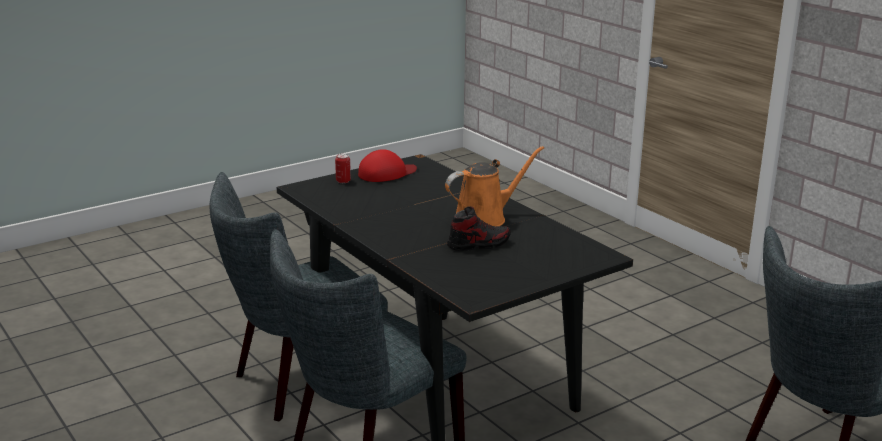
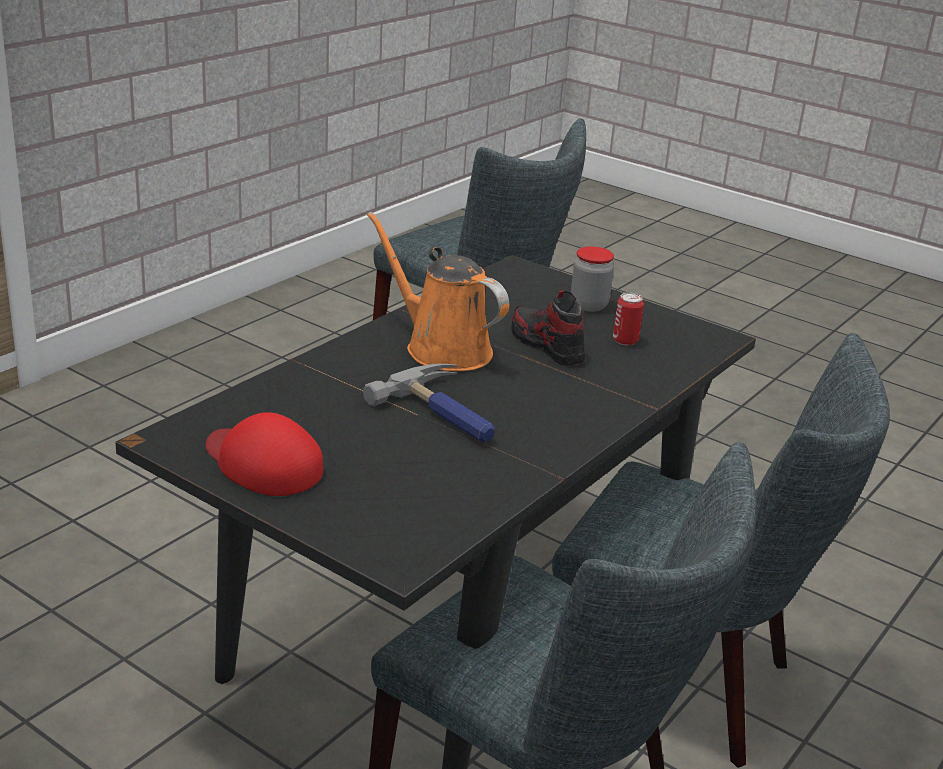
camera: 110 degrees left, 5 degrees up
can [335,154,351,183] -> can moved to [613,293,644,346]
none -> hammer [363,364,495,442]
none -> jar [571,246,614,312]

